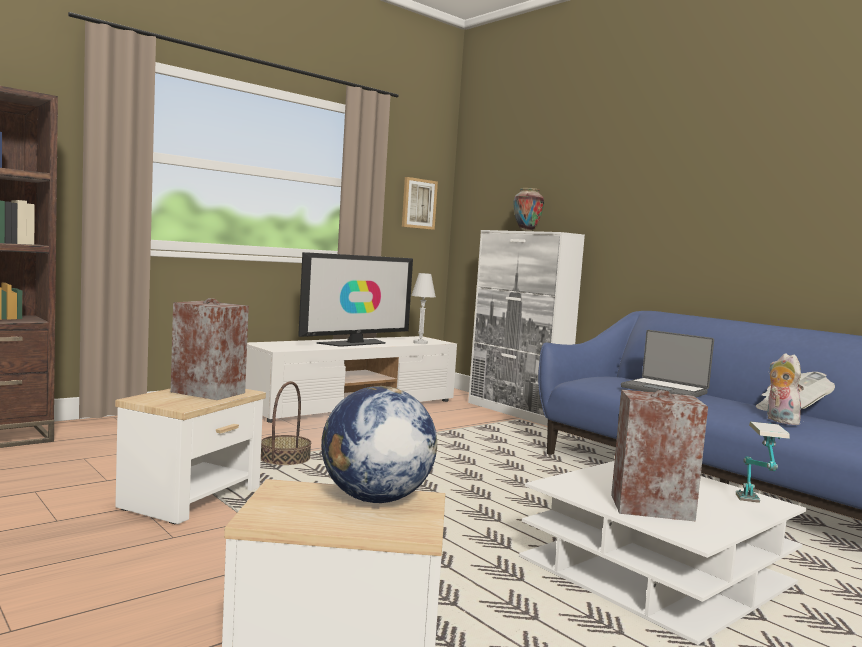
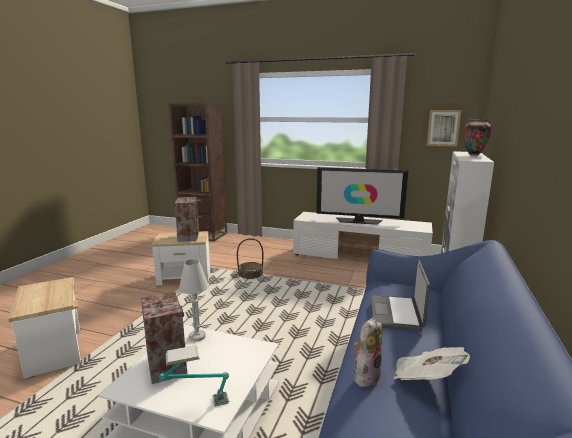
camera: 60 degrees right, 10 degrees up
globe [321,386,437,503] -> none
white table lamp [411,273,436,344] -> white table lamp moved to [179,259,209,342]

